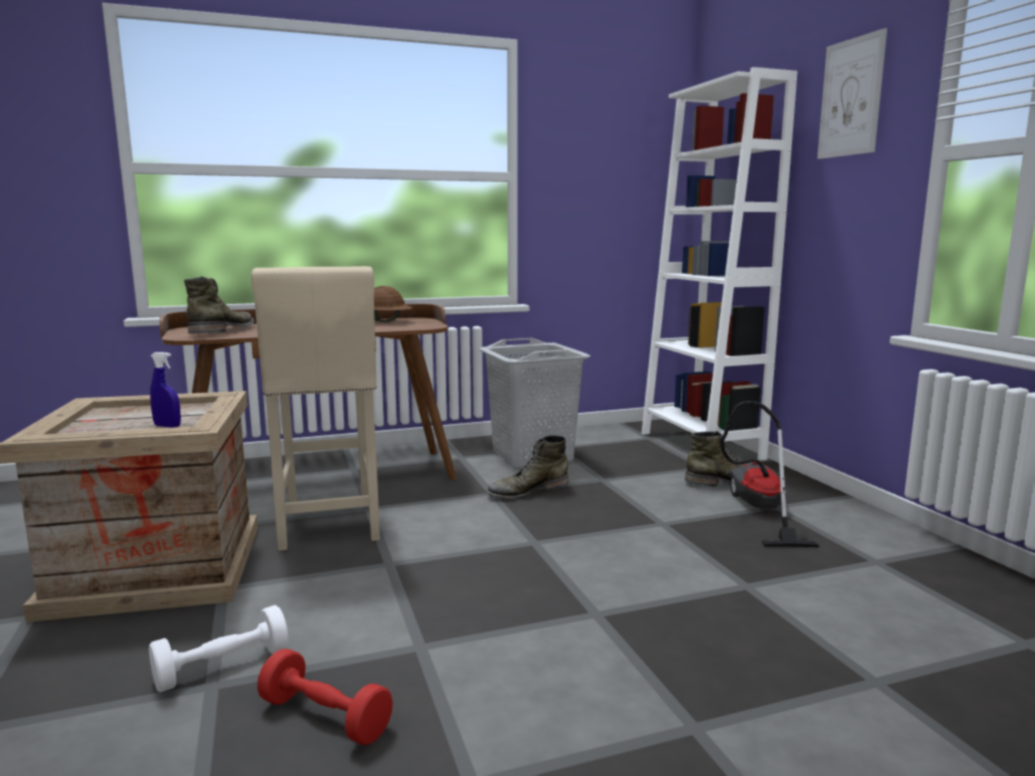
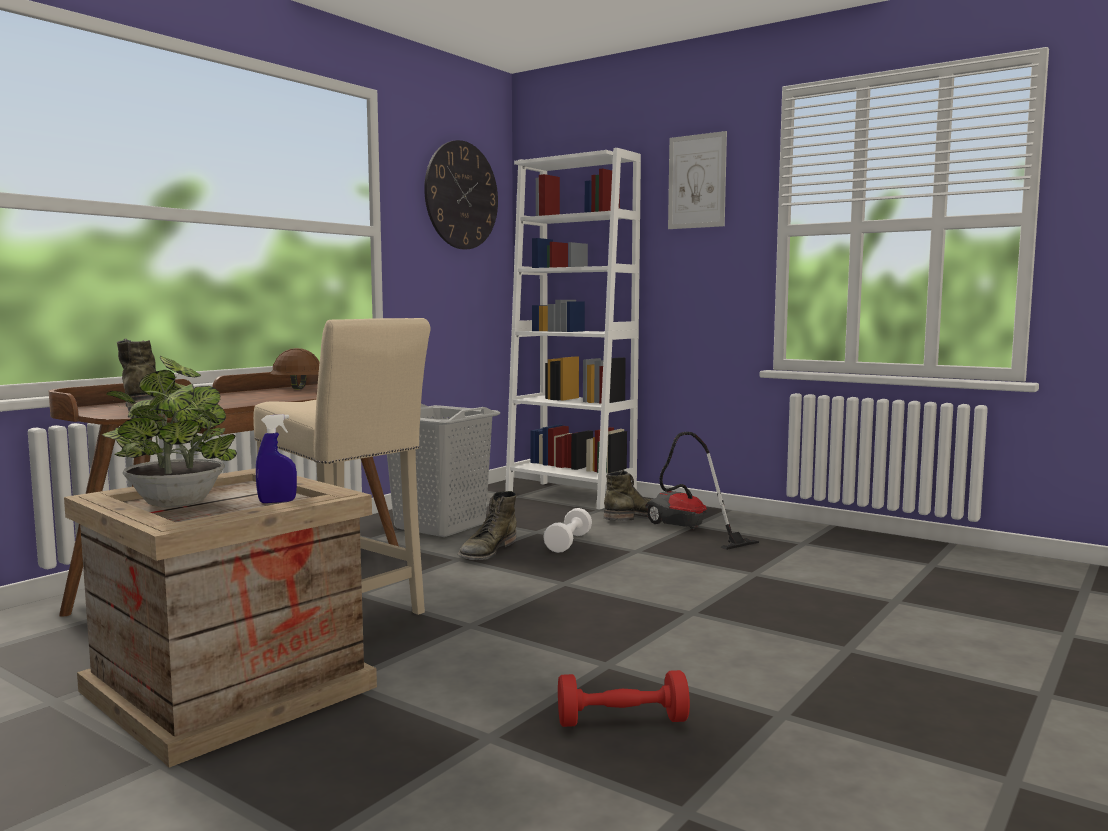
camera: 35 degrees left, 5 degrees down
white dumbbell [149,605,288,692] -> white dumbbell moved to [543,508,592,553]
none -> potted plant [101,356,237,508]
none -> wall clock [424,140,498,249]

